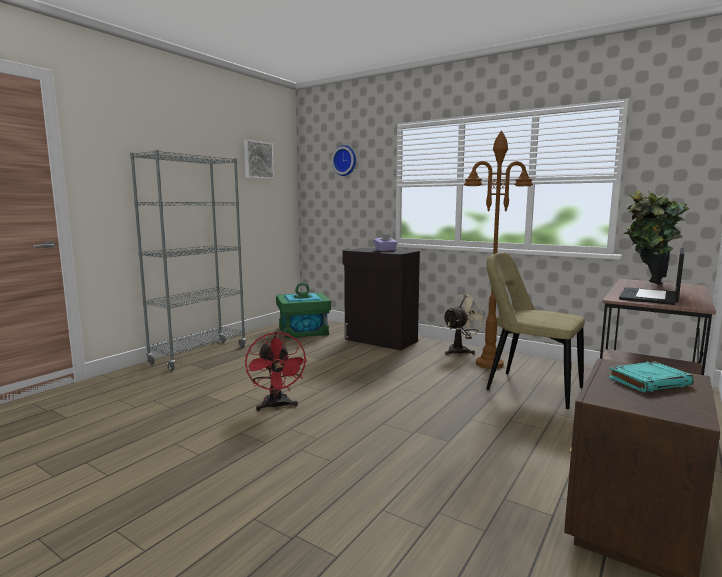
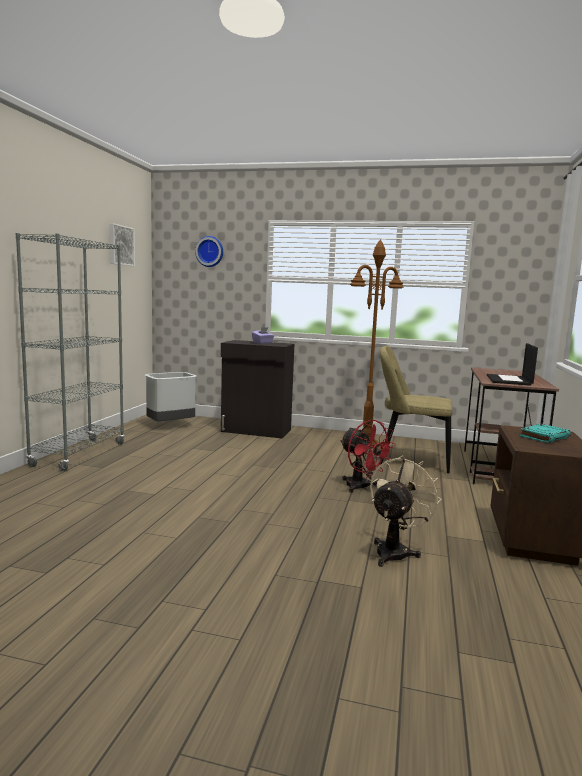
camera: 20 degrees left, 0 degrees up
red fan [245,332,307,411] -> red fan moved to [340,419,396,493]
green storage box [276,283,331,339] -> grey trash can [145,372,196,421]
beige fan [443,294,487,355] -> beige fan moved to [370,456,442,567]
potted plant [623,190,690,285] -> none

